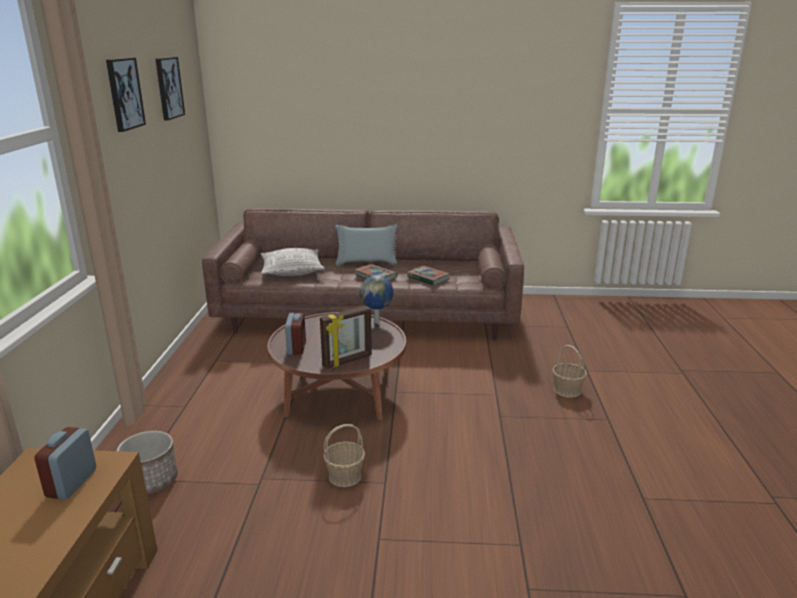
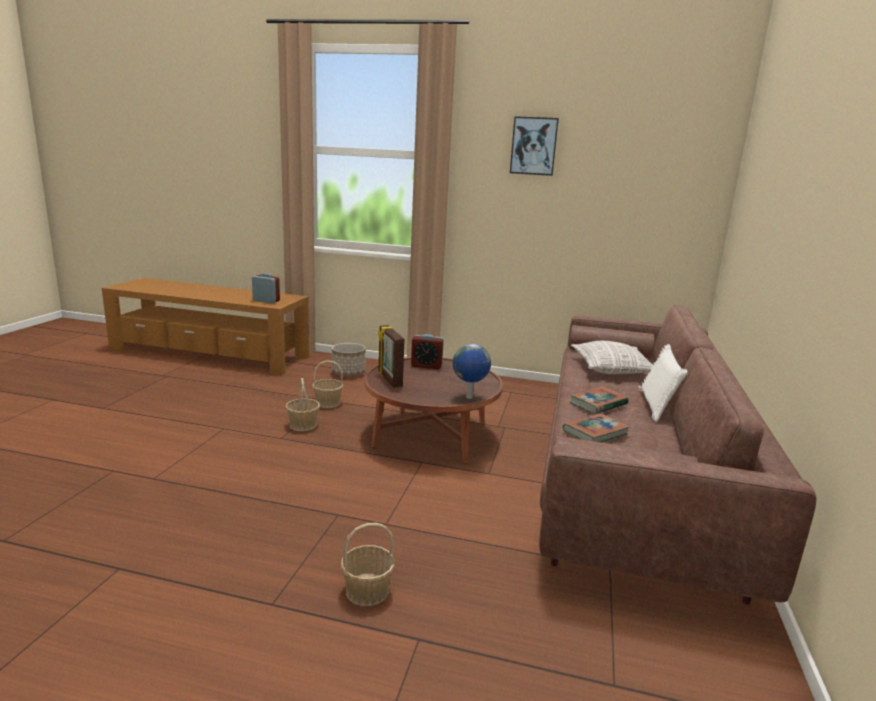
camera: 100 degrees right, 5 degrees down
picture [155,57,185,120] -> none
blue pillow [335,224,397,265] -> white pillow [639,344,688,422]
none -> basket [312,360,344,408]

